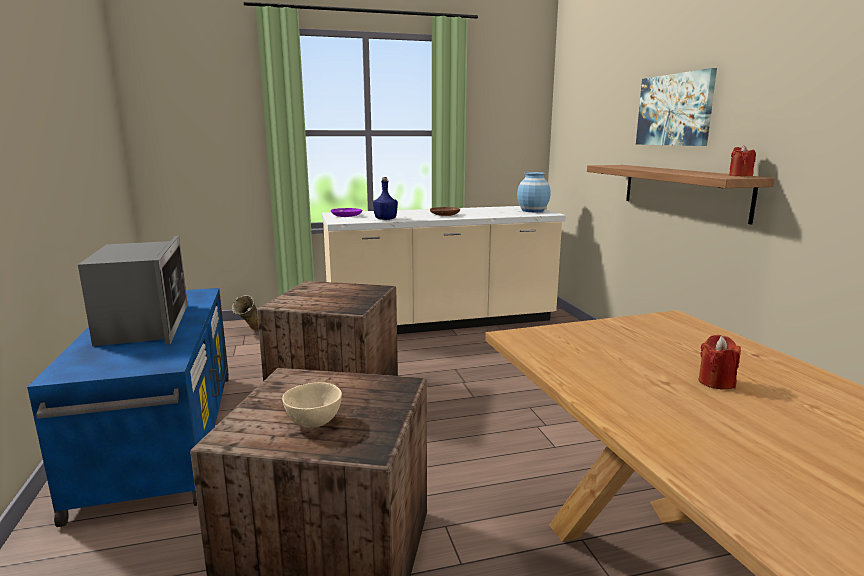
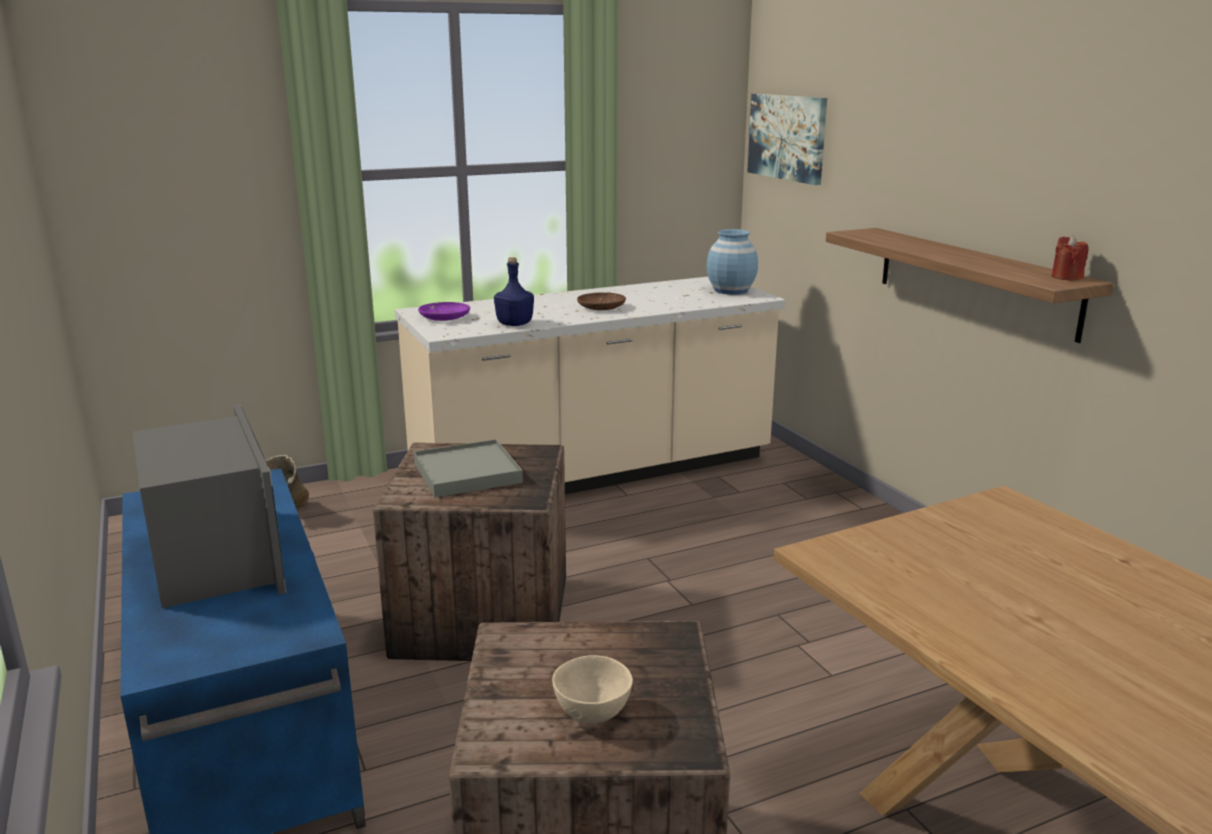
camera: 10 degrees left, 5 degrees up
picture [636,68,717,146] -> picture moved to [747,94,827,185]
red candle [699,335,741,390] -> none
none -> grey tray [414,439,523,498]

